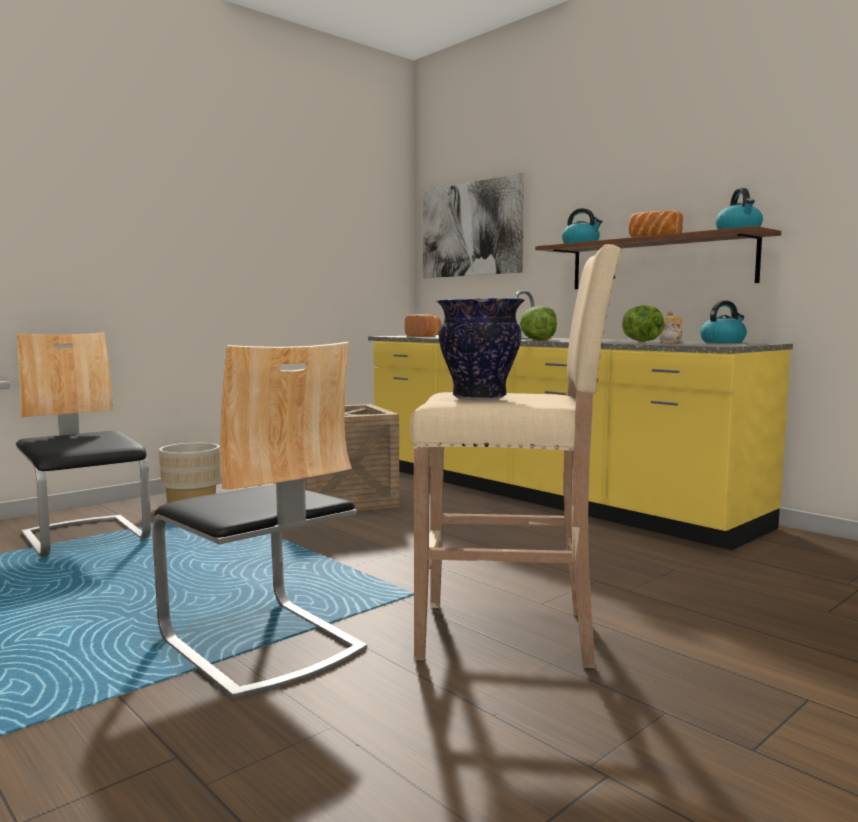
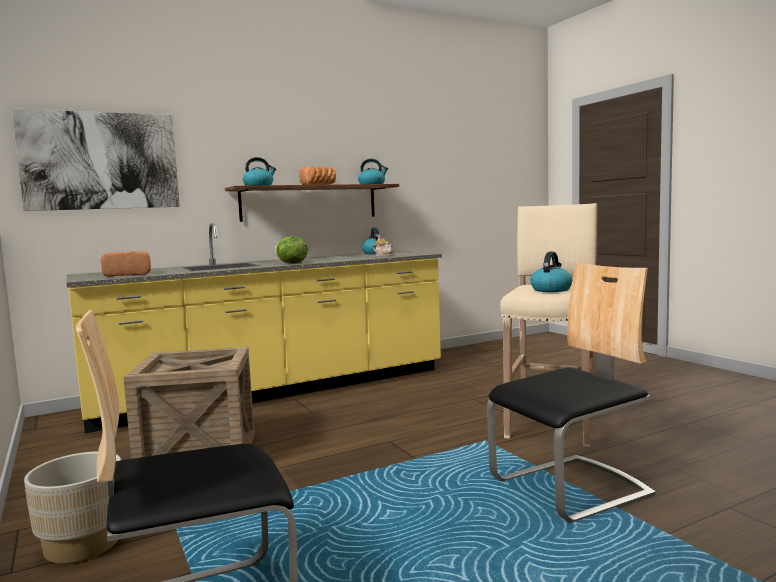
camera: 75 degrees left, 0 degrees up
vase [436,298,525,400] -> kettle [530,252,572,292]
lettuce [622,305,665,341] -> none

